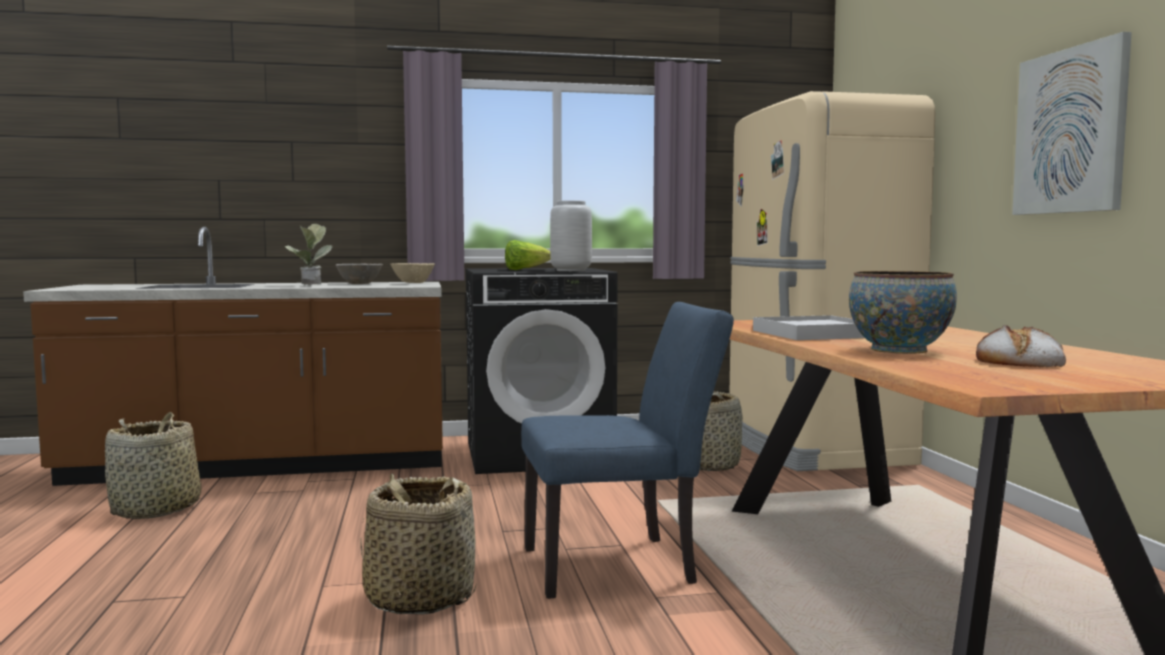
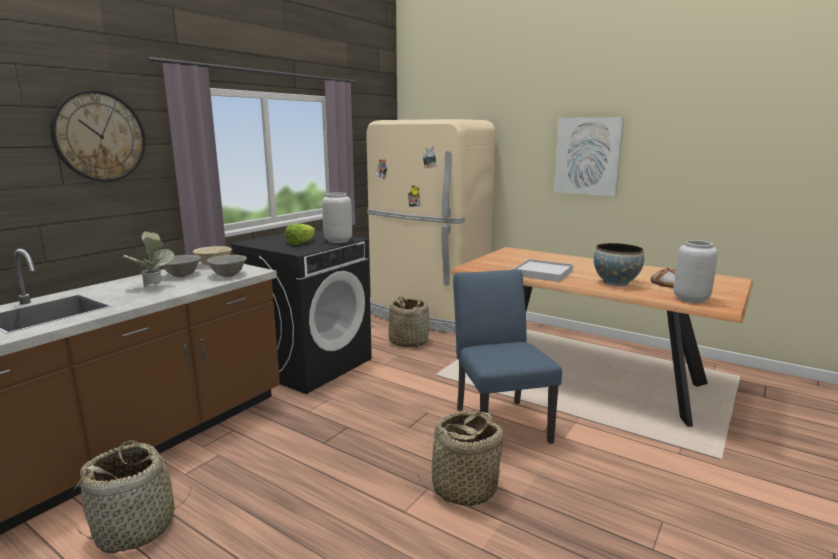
camera: 45 degrees left, 10 degrees up
blue chair [521,302,734,599] -> blue chair turned 45 degrees counterclockwise [453,269,562,444]
none -> wall clock [50,90,145,181]
none -> grey bowl [207,255,247,277]
none -> grey vase [673,240,718,303]

